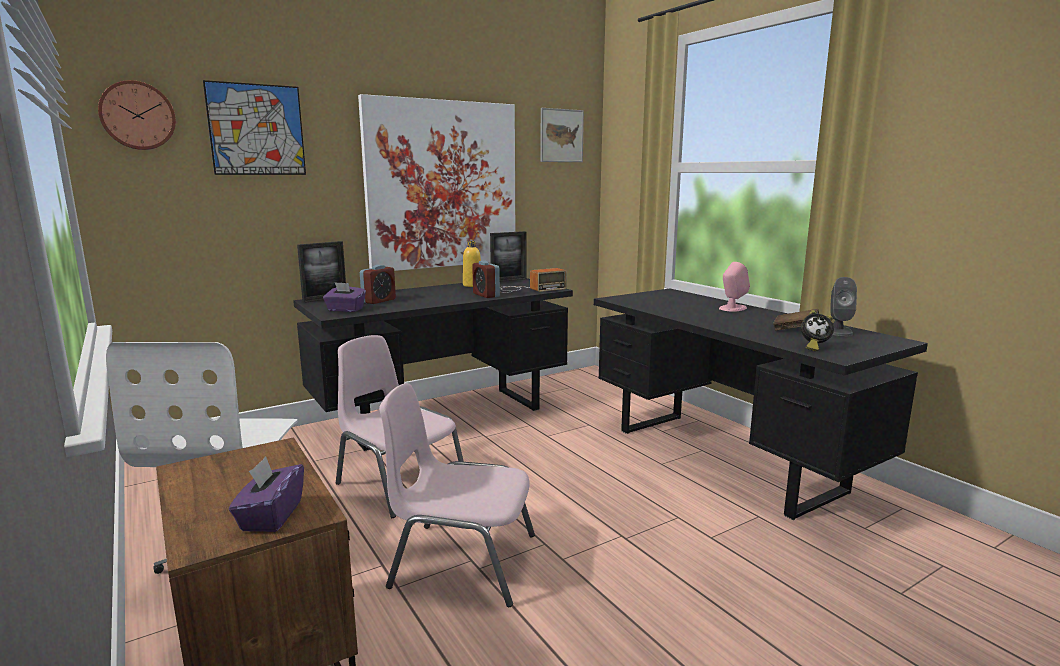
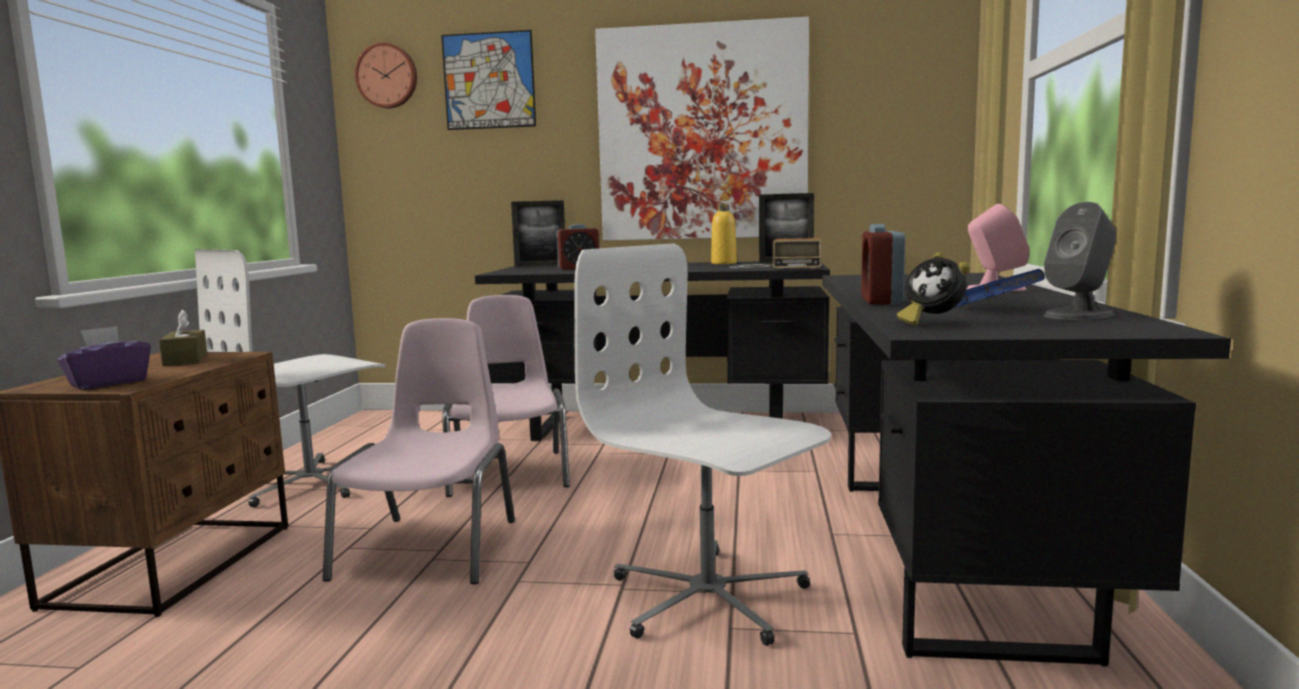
camera: 40 degrees right, 5 degrees down
purple tissue box [323,282,366,312] -> none
pink chair [379,383,535,607] -> pink chair turned 45 degrees clockwise [322,318,515,584]
alarm clock [472,261,500,298] -> alarm clock moved to [861,224,905,305]
picture [540,108,584,162] -> none
brown book [773,309,819,331] -> blue book [955,269,1045,308]
none -> brown tissue box [159,310,207,366]
none -> white office chair [574,243,831,646]

